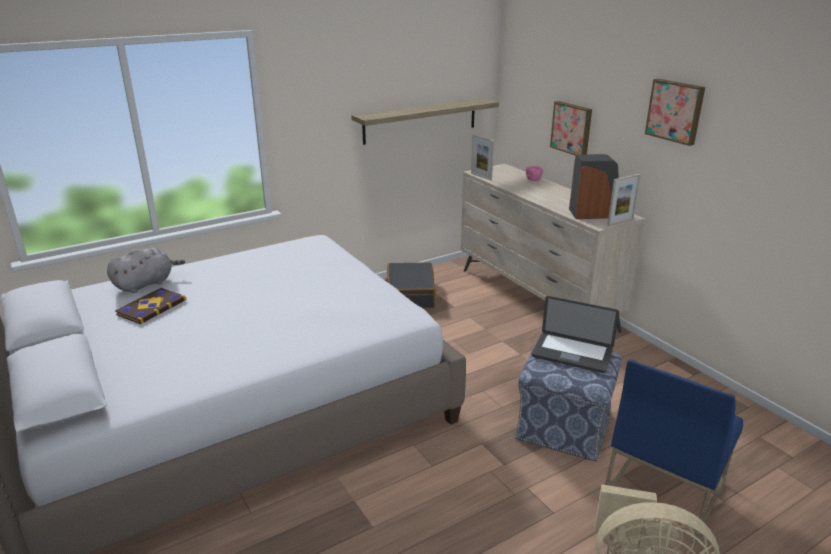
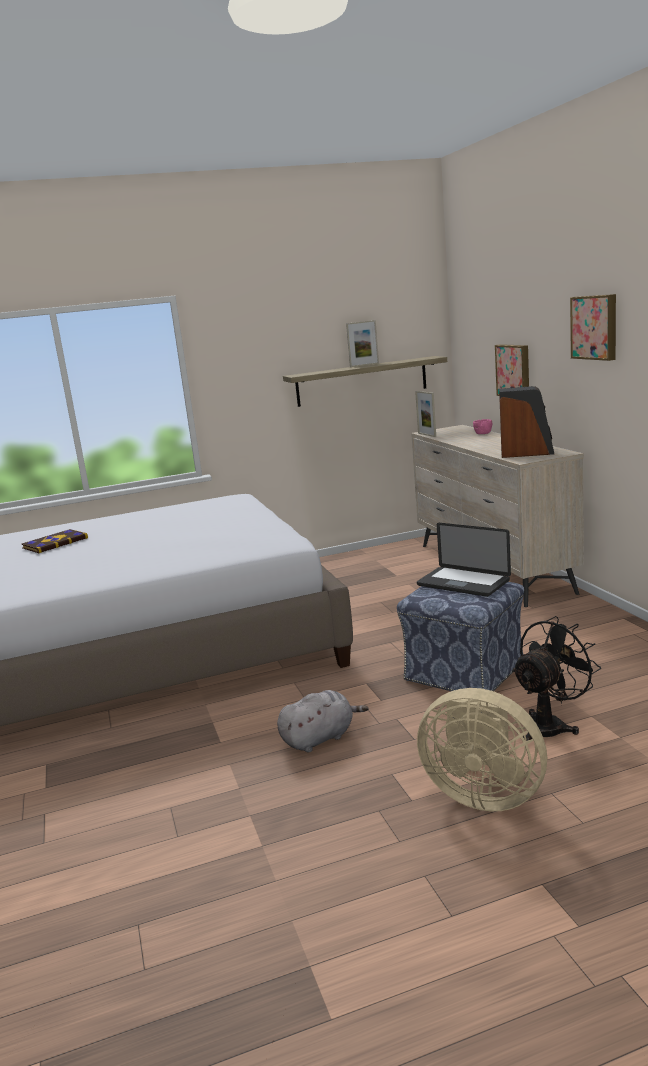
camera: 15 degrees right, 10 degrees down
grey plush toy [107,248,185,293] -> grey plush toy moved to [277,690,369,753]
black suitcase [385,262,436,308] -> none
blue chair [605,360,743,545] -> black fan [512,616,601,741]
picture frame [607,174,640,226] -> picture frame moved to [346,320,379,367]

